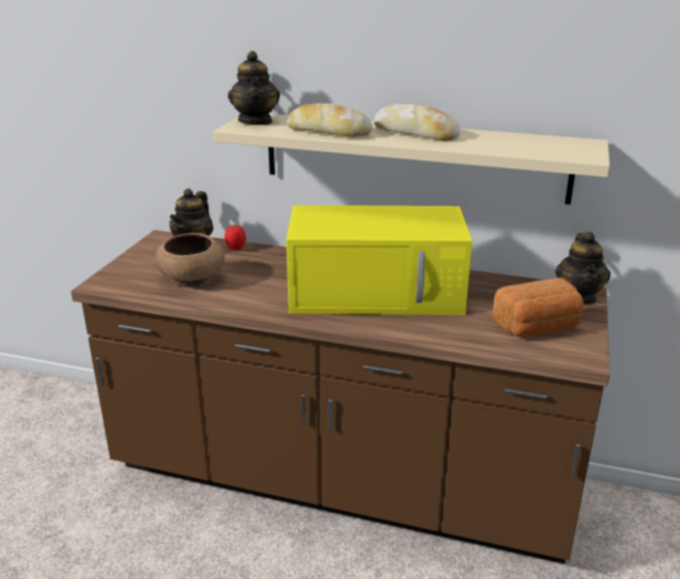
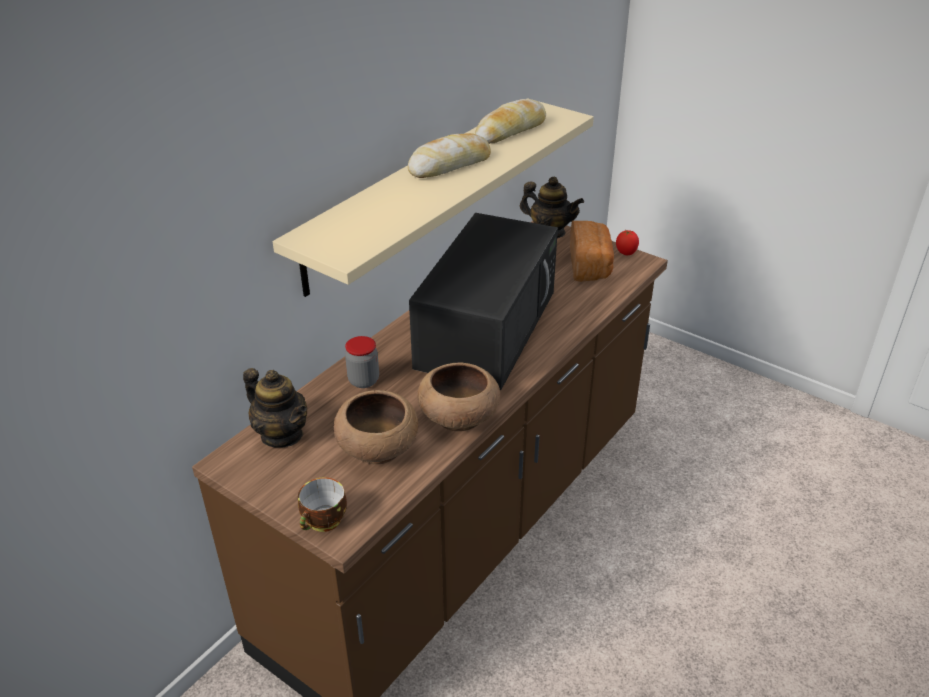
camera: 70 degrees left, 10 degrees up
tomato [225,225,246,250] -> tomato moved to [616,230,639,255]
teapot [228,51,280,125] -> none
yellow microwave [286,205,472,315] -> black microwave [409,213,558,390]
bread [287,103,373,137] -> bread moved to [475,99,546,144]
none -> cup [298,478,347,532]
none -> jar [345,336,379,388]
none -> brown bowl [417,362,500,431]

